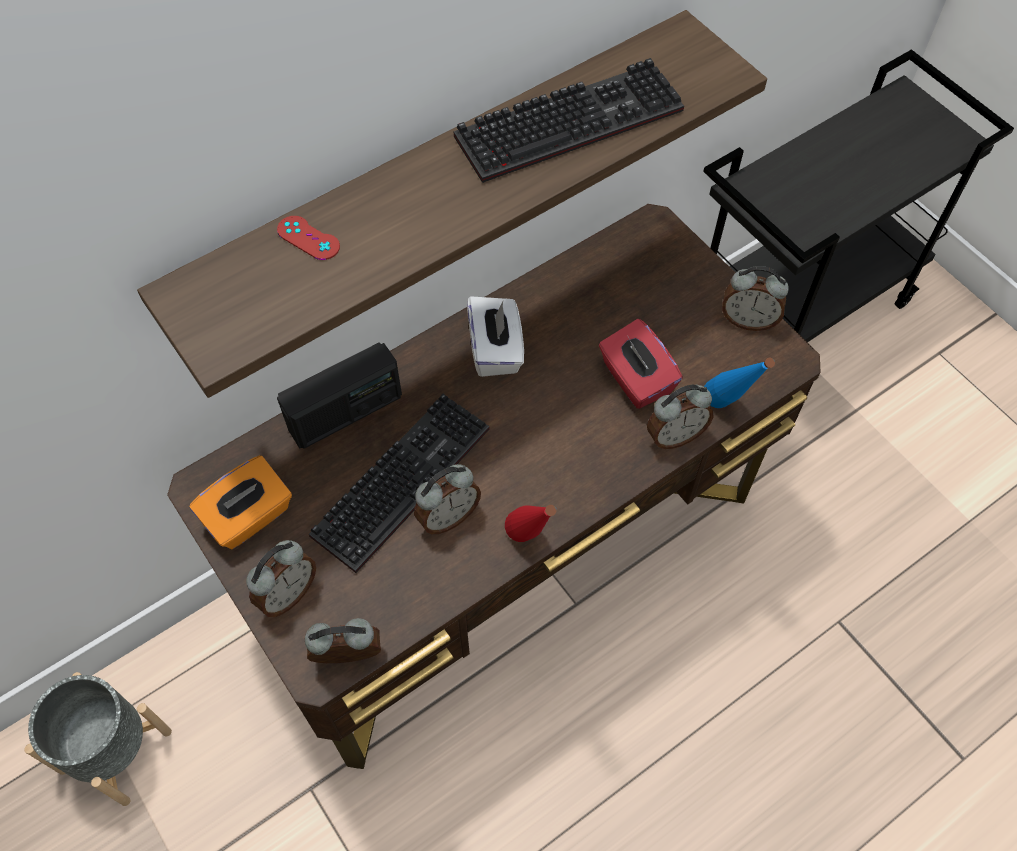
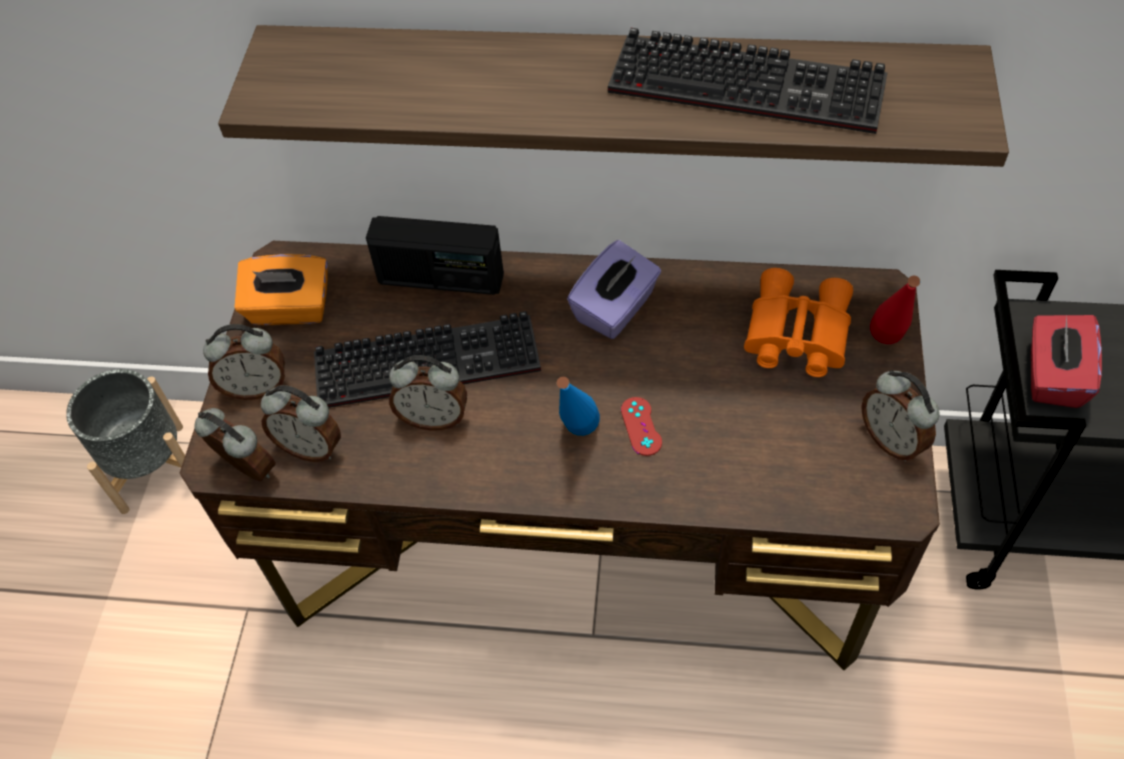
camera: 45 degrees right, 5 degrees down
red game controller [277,216,340,260] -> red game controller moved to [621,397,662,456]
white tissue box [467,296,524,377] -> purple tissue box [567,240,661,339]
red bottle [505,505,557,542] -> red bottle moved to [870,276,920,344]
red tissue box [599,319,683,409] -> red tissue box moved to [1031,315,1102,408]
alarm clock [647,385,714,449] -> alarm clock moved to [261,385,341,462]
blue bottle [704,358,775,408] -> blue bottle moved to [557,377,600,436]
none -> orange binoculars [744,268,853,377]

